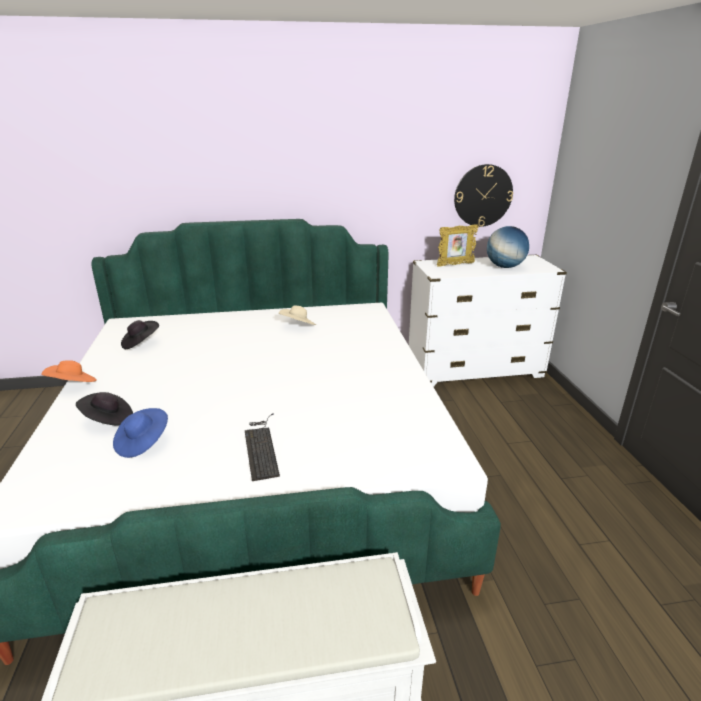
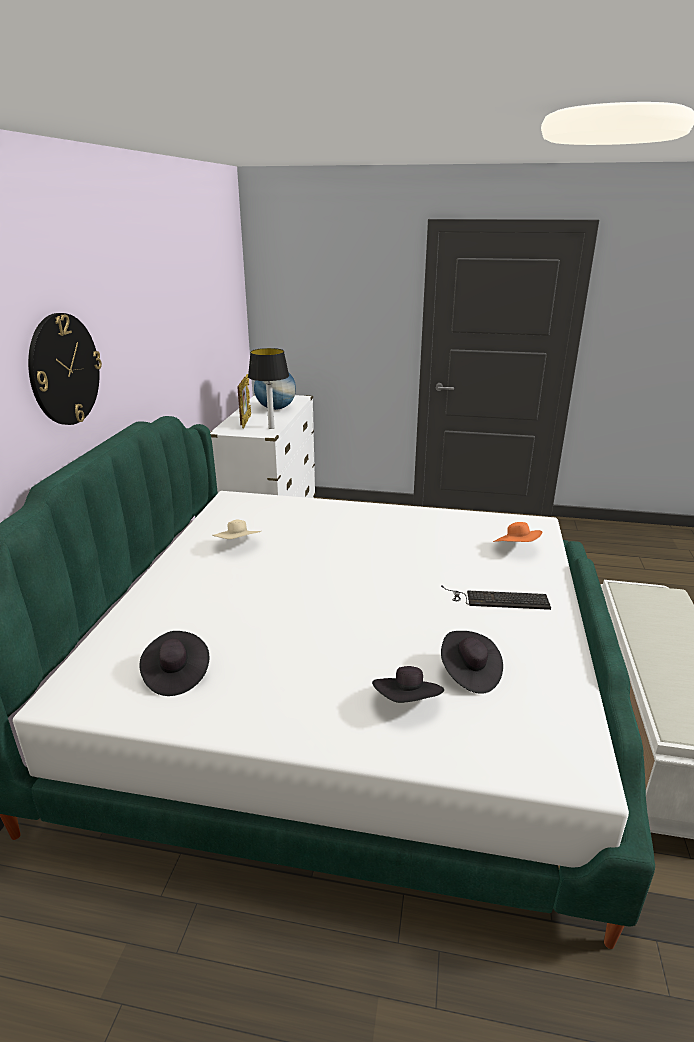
camera: 70 degrees left, 0 degrees up
orange hat [41,360,97,382] -> orange hat moved to [493,522,543,542]
blue hat [113,408,168,458] -> black hat [441,631,503,694]
wall clock [454,164,513,227] -> wall clock moved to [28,313,102,425]
none -> table lamp [248,348,289,429]

